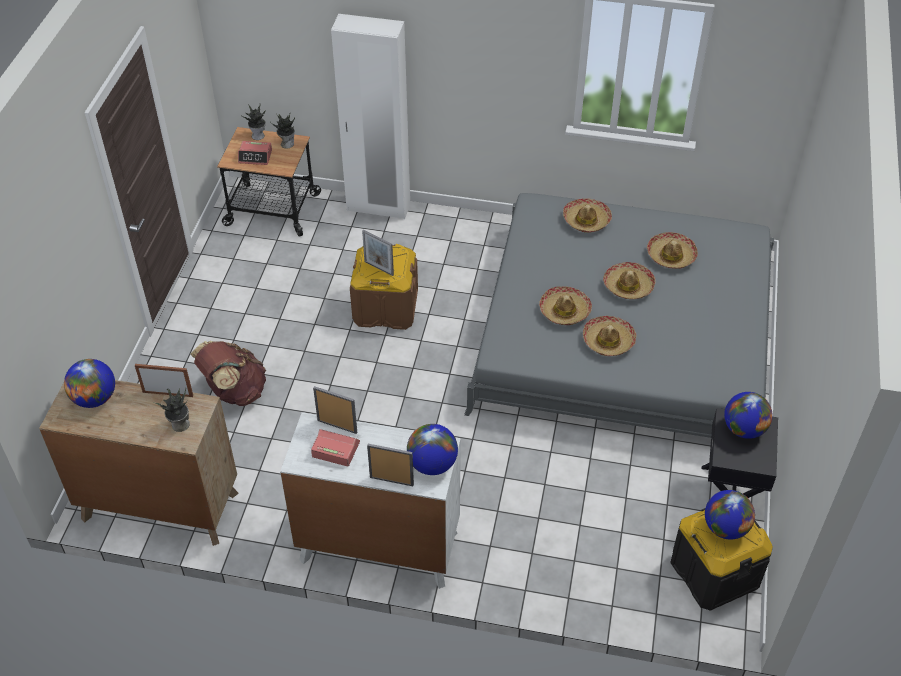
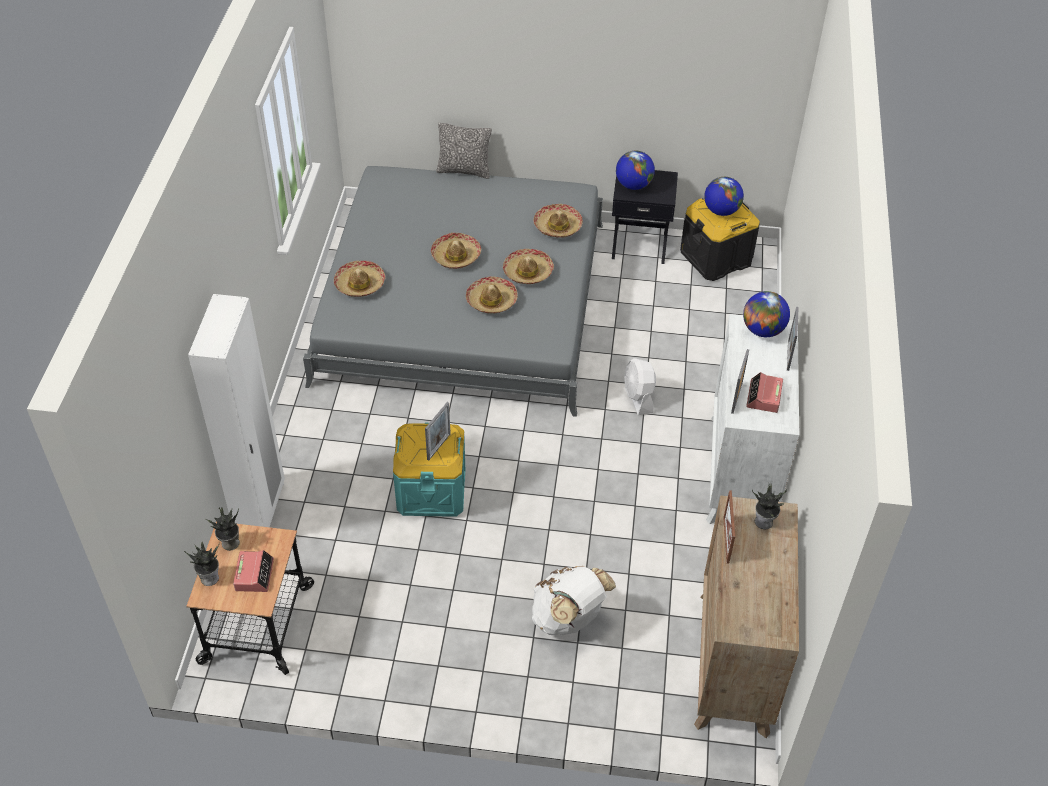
camera: 95 degrees left, 0 degrees up
globe [64,359,115,408] -> none
brown backpack [190,341,266,406] -> white backpack [532,566,616,635]
brown storage box [350,244,418,330] -> turquoise storage box [393,423,465,517]
hat [647,232,698,269] -> hat moved to [534,204,583,238]
none -> pillow [436,123,492,179]
none -> white fan [624,358,656,415]

